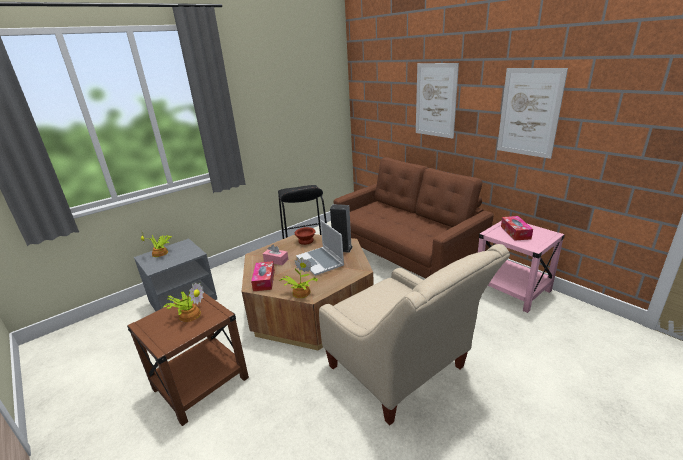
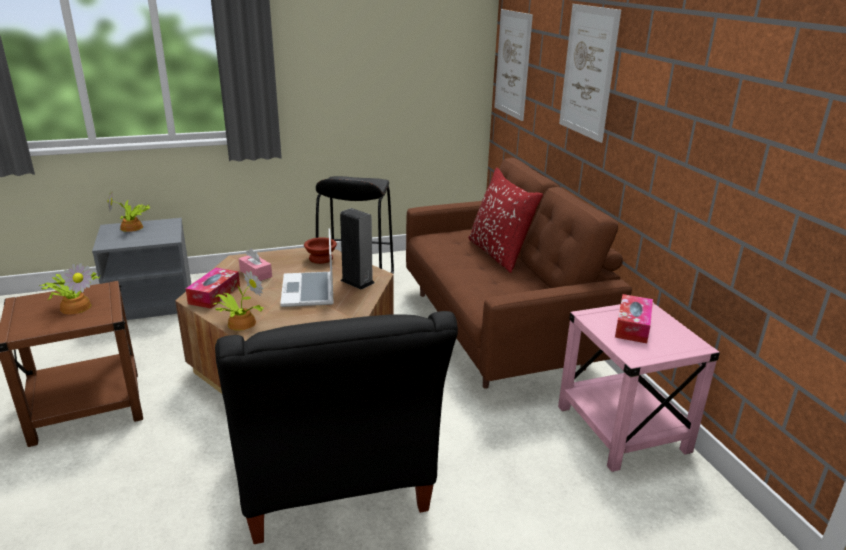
camera: 20 degrees right, 0 degrees up
beige armchair [319,244,510,425] -> black armchair [215,311,458,544]
picture [497,68,568,159] -> picture moved to [494,9,533,121]
none -> red pillow [468,168,543,273]

